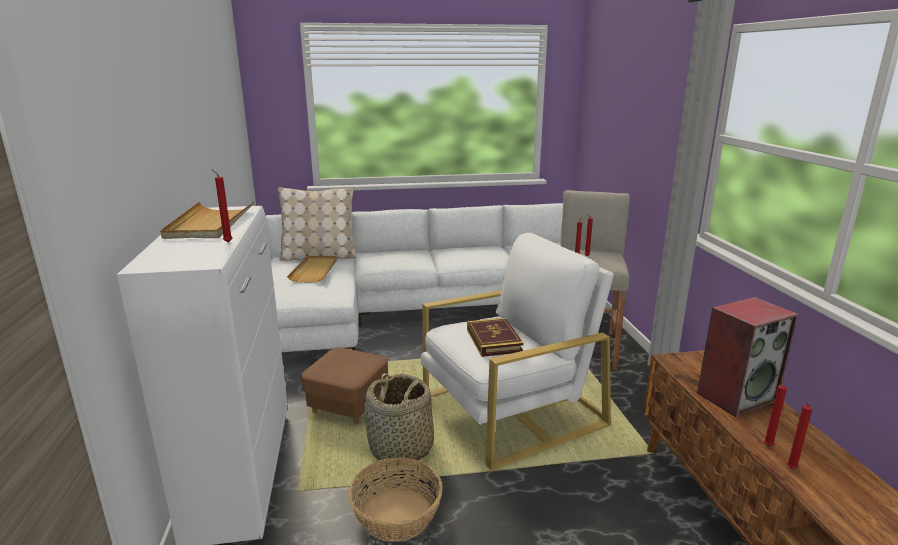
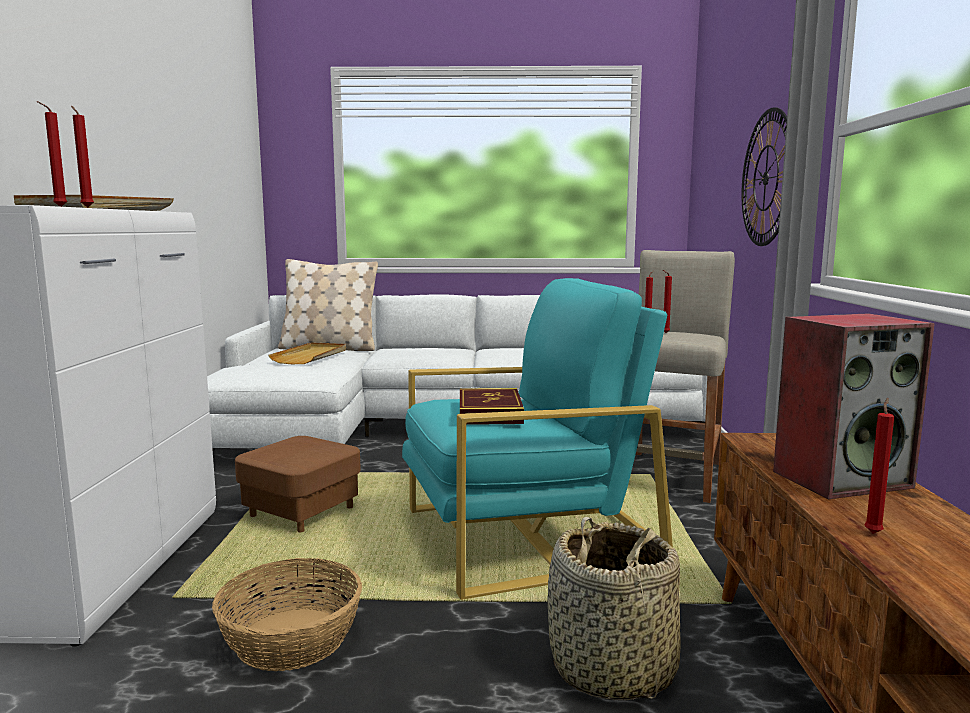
camera: 10 degrees right, 10 degrees down
basket [365,373,434,464] -> basket moved to [547,517,680,700]
white armchair [421,233,614,470] -> turquoise armchair [402,278,673,600]
red candle [787,402,812,469] -> red candle moved to [37,101,67,207]
none -> wall clock [741,107,787,246]

